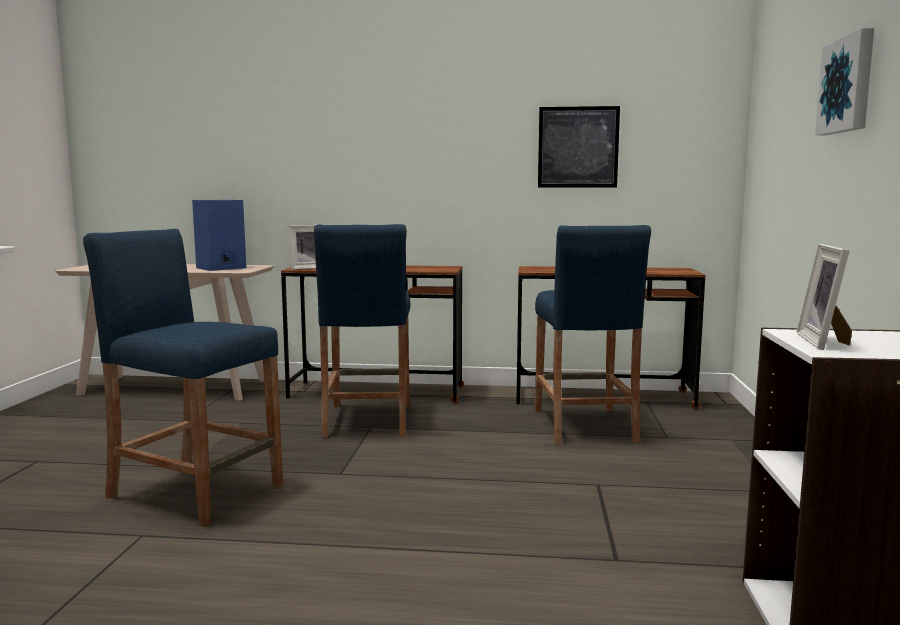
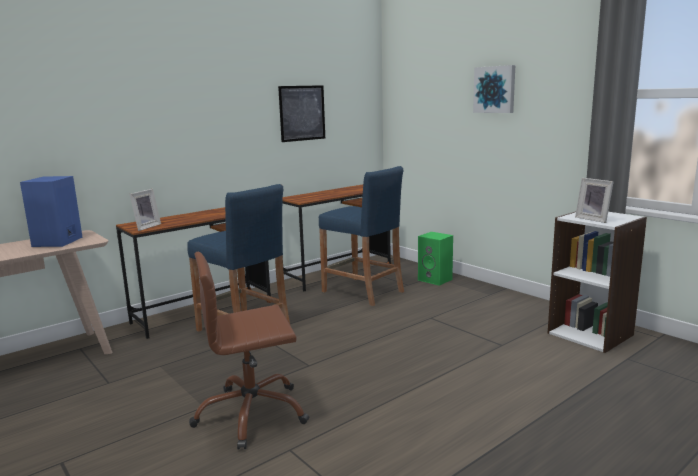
camera: 45 degrees left, 5 degrees up
blue stool [83,229,283,527] -> brown office chair [189,252,309,450]
none -> green speaker [418,232,453,286]

